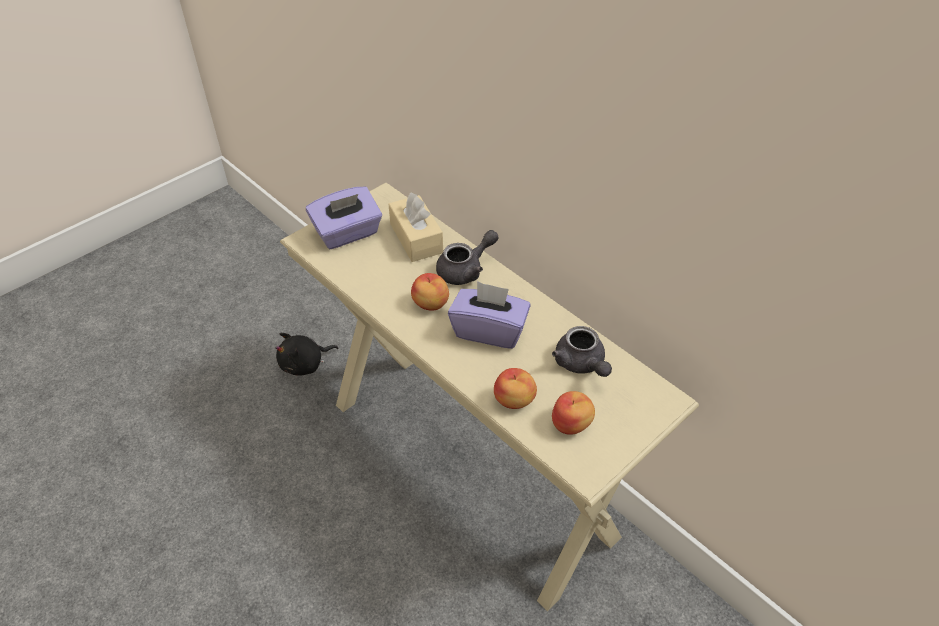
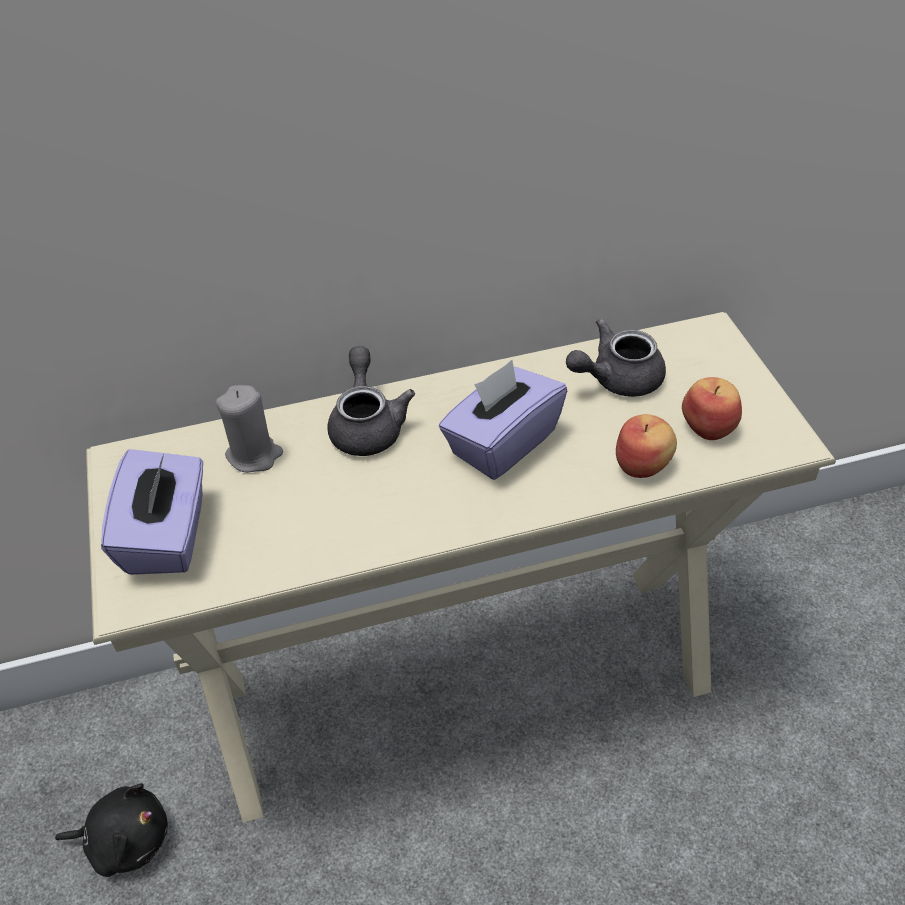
camera: 60 degrees left, 0 degrees up
black plush toy [275,333,338,376] -> black plush toy turned 90 degrees counterclockwise [55,783,168,877]
beige tissue box [388,192,443,262] -> grey candle [216,385,283,473]
apple [411,273,449,311] -> none
grey teapot [552,326,612,377] -> grey teapot turned 150 degrees clockwise [566,319,666,397]

